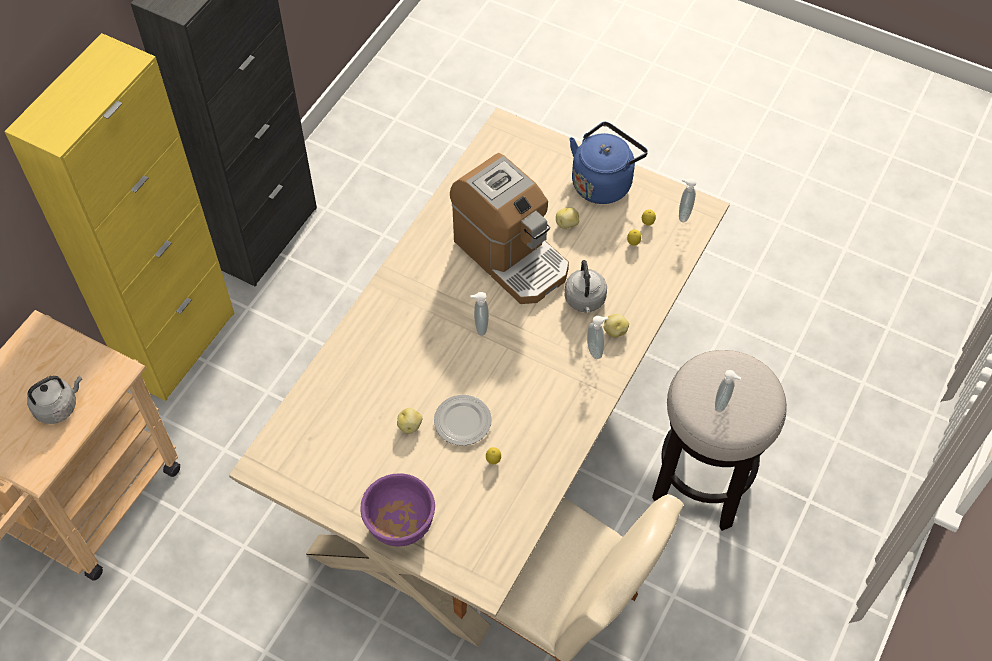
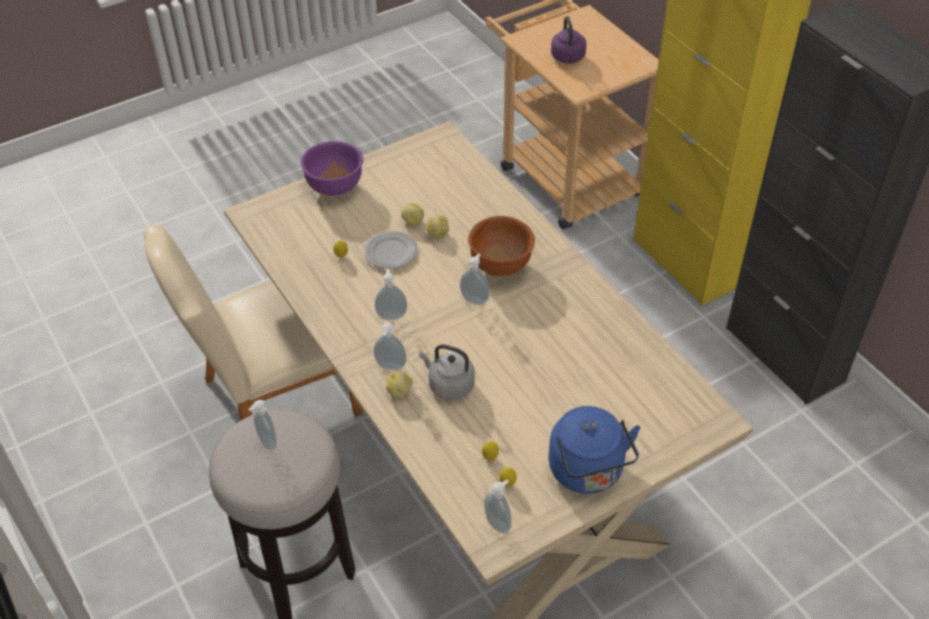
camera: 120 degrees right, 10 degrees down
grey kettle [27,375,82,424] -> purple kettle [551,16,586,64]
coffee machine [450,153,569,304] -> none
potato [556,207,579,229] -> potato moved to [426,215,449,238]
none -> soap dispenser [375,269,407,320]
none -> brown bowl [468,216,535,276]

